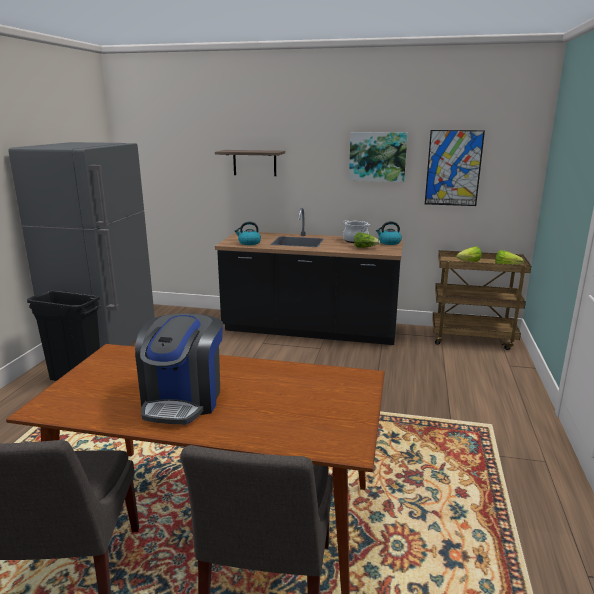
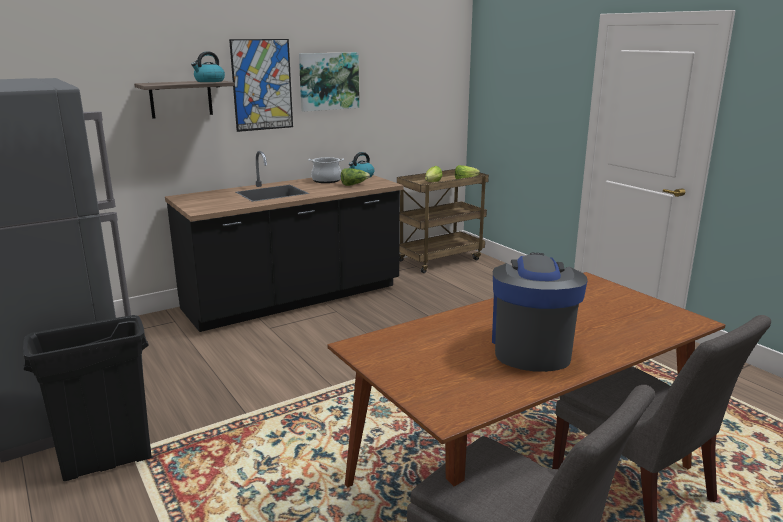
camera: 45 degrees left, 0 degrees up
coffee machine [135,313,223,425] -> coffee machine turned 135 degrees counterclockwise [492,253,588,372]
kettle [235,222,261,245] -> kettle moved to [191,51,225,82]
picture [425,130,485,206] -> picture moved to [229,39,293,132]

